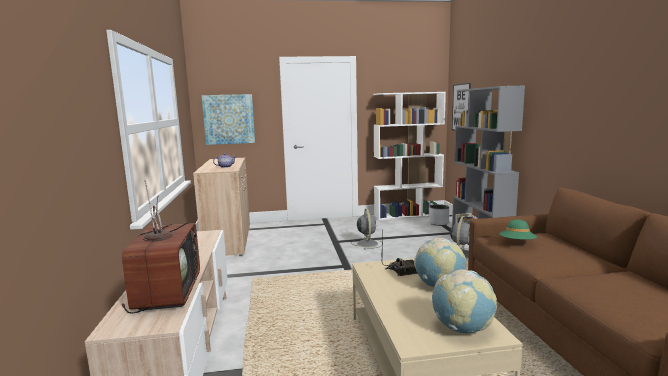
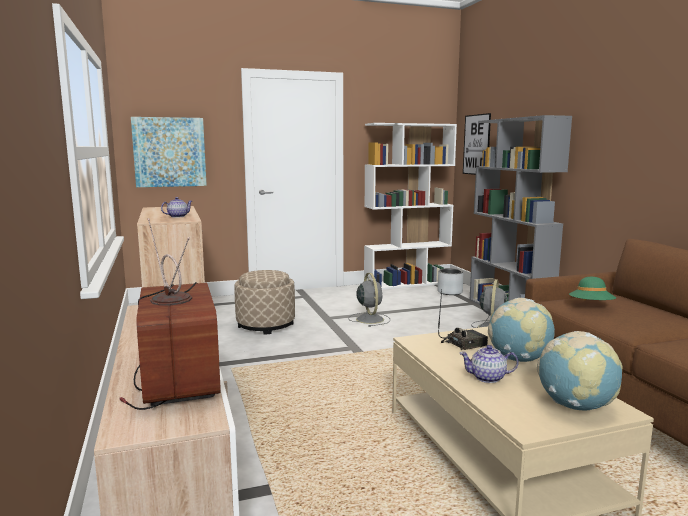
camera: 10 degrees left, 0 degrees up
none -> beige ottoman [235,270,295,334]
none -> teapot [459,345,519,383]

